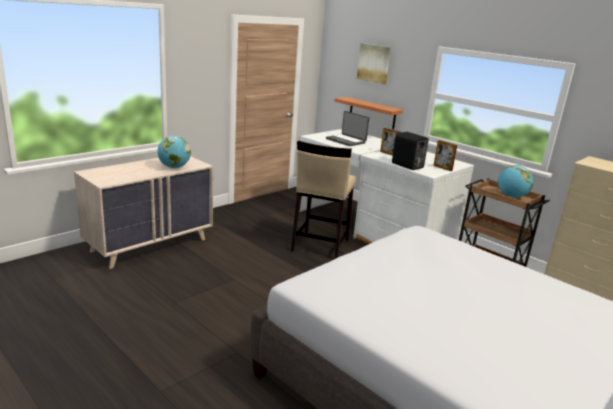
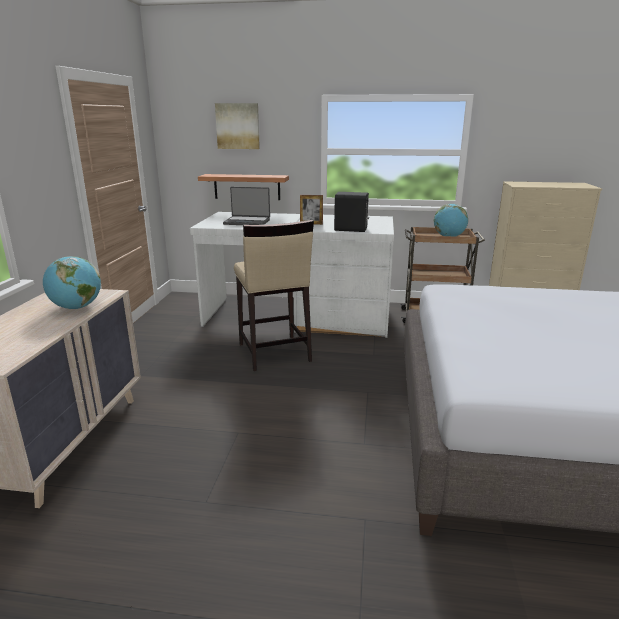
camera: 35 degrees left, 0 degrees up
picture frame [433,140,457,171] -> none

